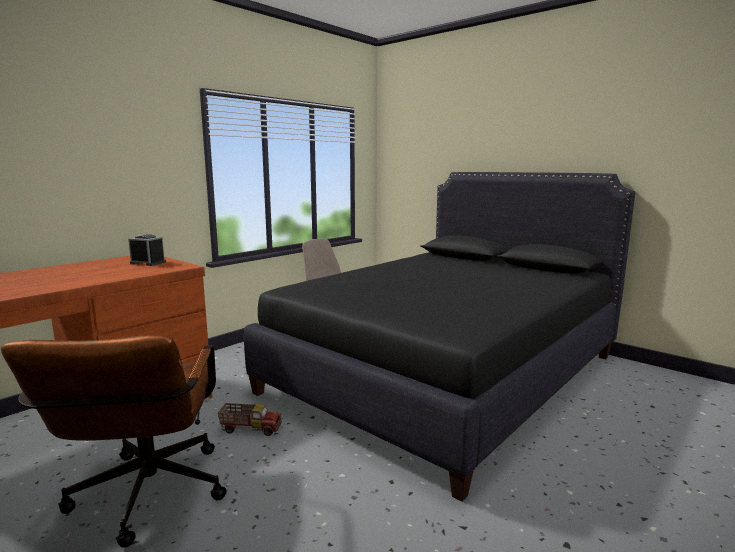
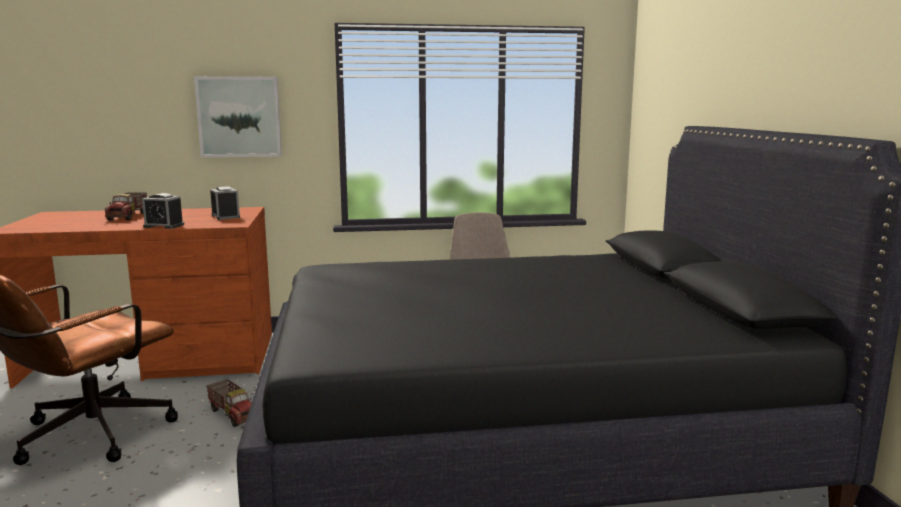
camera: 40 degrees right, 0 degrees up
none -> toy truck [105,192,147,221]
none -> alarm clock [142,193,184,229]
none -> picture [194,76,282,157]

